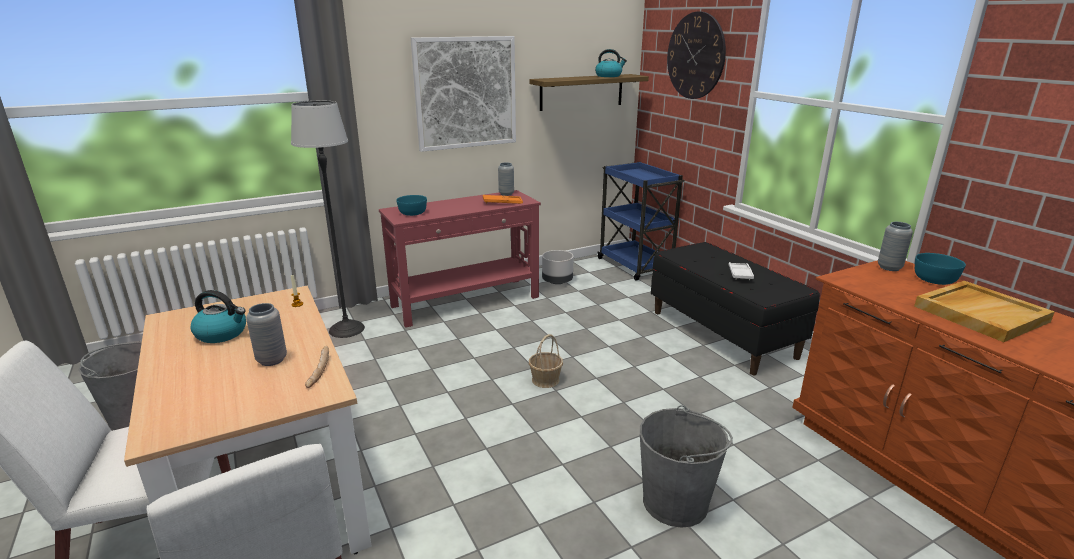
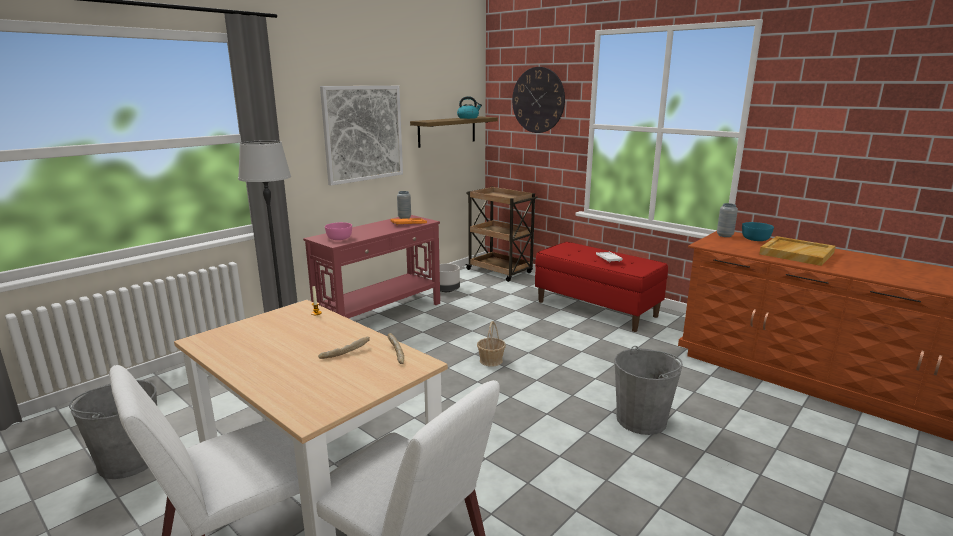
camera: 20 degrees left, 5 degrees down
kettle [191,290,246,343] -> none
grey vase [246,303,287,366] -> bread [318,336,370,359]
turquoise bowl [396,195,427,216] -> pink bowl [325,222,352,240]
blue cart [597,162,685,281] -> brown cart [465,187,538,282]
black bench [651,242,820,375] -> red bench [535,242,668,332]

